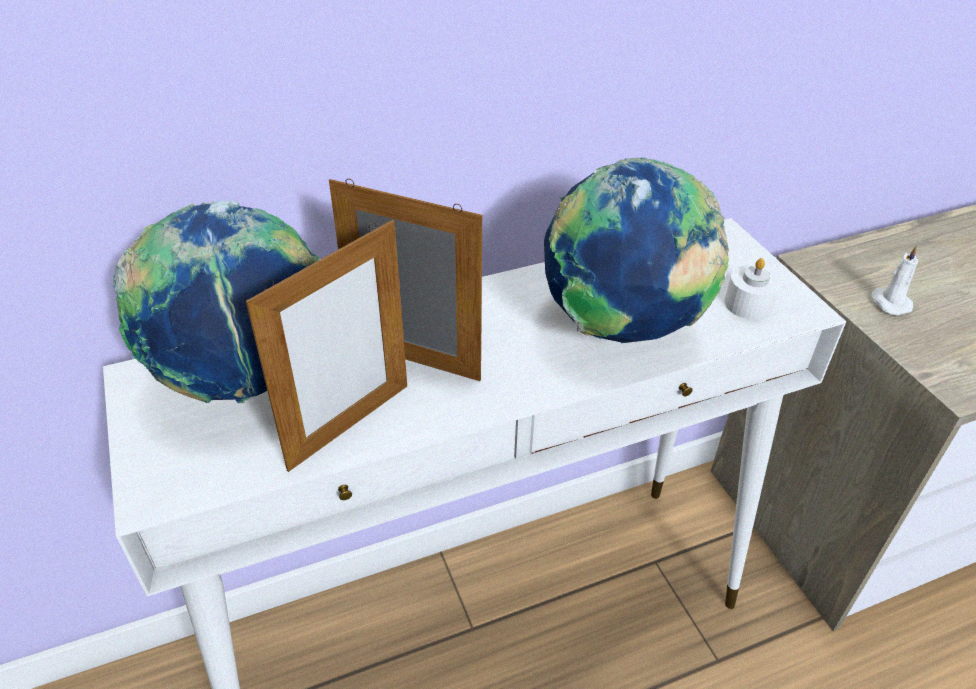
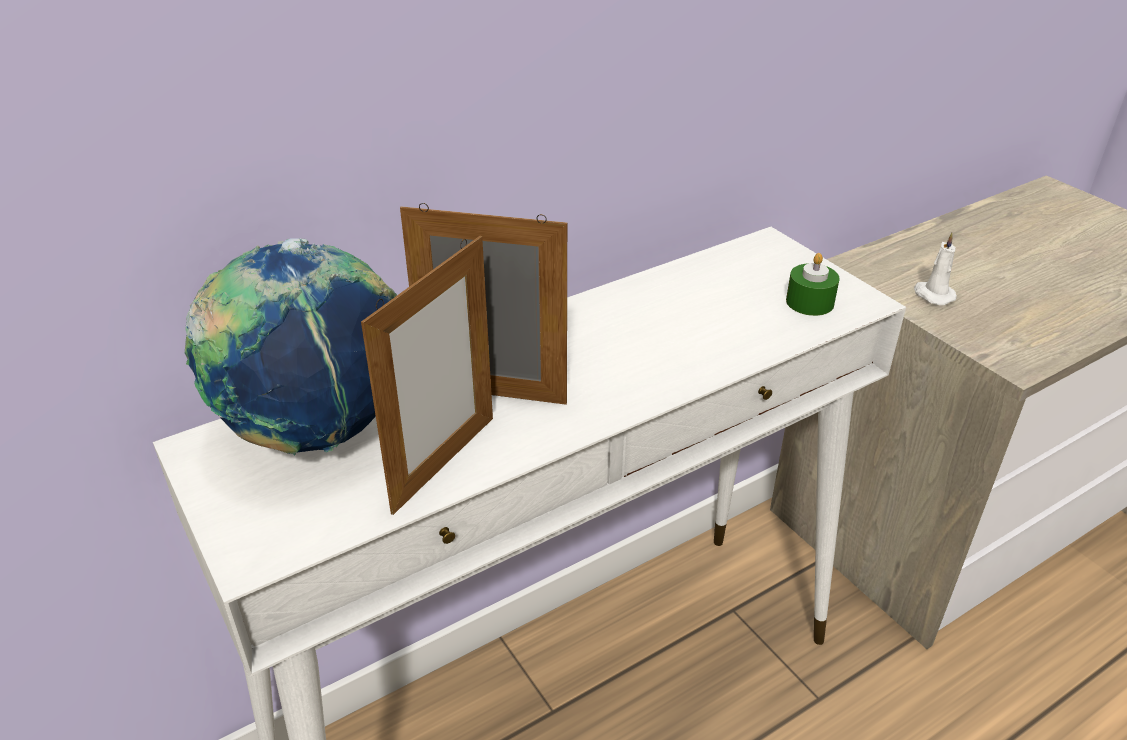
camera: 10 degrees left, 5 degrees down
globe [544,157,729,343] -> none
white candle [724,258,780,320] -> green candle [786,253,840,316]

